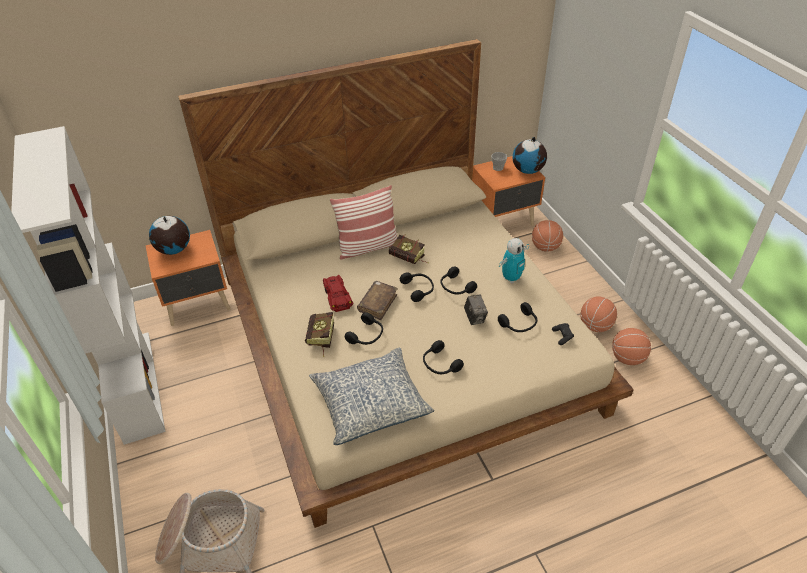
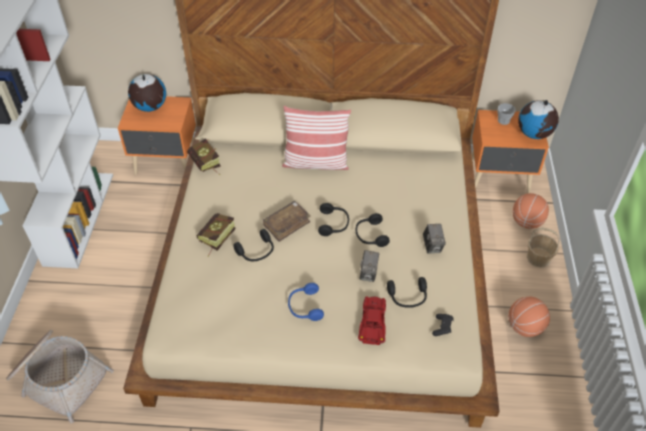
camera: 25 degrees right, 5 degrees up
pillow [309,348,434,445] -> none
red toy car [323,275,353,312] -> red toy car moved to [358,296,386,345]
book [389,234,429,264] -> book moved to [187,138,220,175]
black headphones [423,340,464,374] -> blue headphones [288,283,324,321]
toy robot [499,238,529,283] -> camera [423,224,446,254]
basketball [612,328,651,365] -> none
none -> basket [527,228,560,267]

